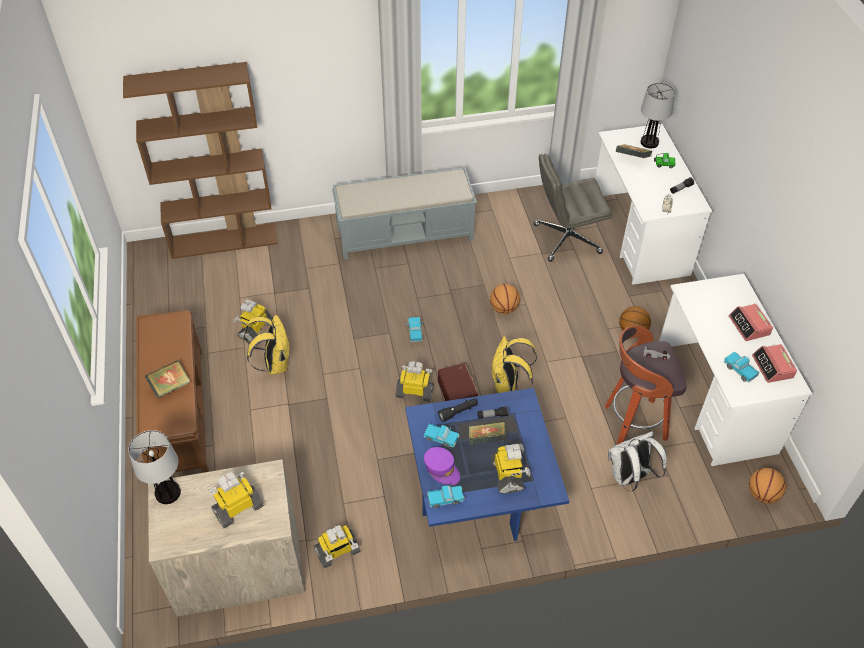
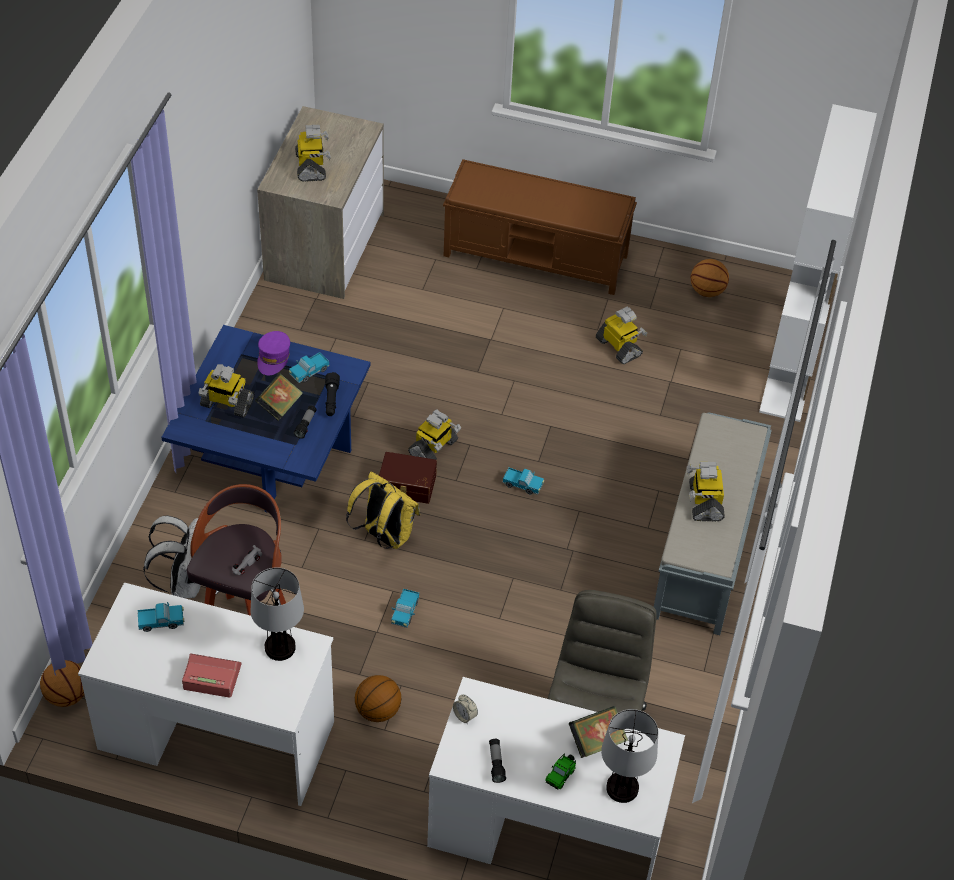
camera: 115 degrees right, 0 degrees up
brown bookcase [123,62,278,259] -> white bookcase [759,104,877,422]
table lamp [128,430,181,504] -> table lamp moved to [250,567,304,661]
book [145,360,190,398] -> none
yellow backpack [244,315,290,375] -> none
toy robot [314,525,360,569] -> toy robot moved to [687,462,725,521]
purple cap [424,447,460,485] -> purple cap turned 60 degrees counterclockwise [257,331,290,375]
toy truck [427,484,465,508] -> toy truck moved to [391,589,419,628]
basketball [490,284,520,314] -> basketball moved to [691,259,729,297]
alarm clock [752,344,797,383] -> none

